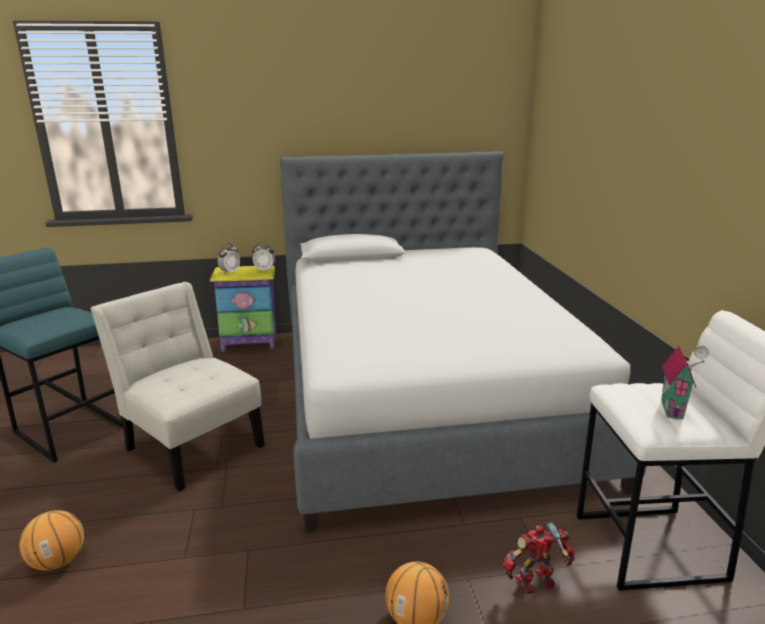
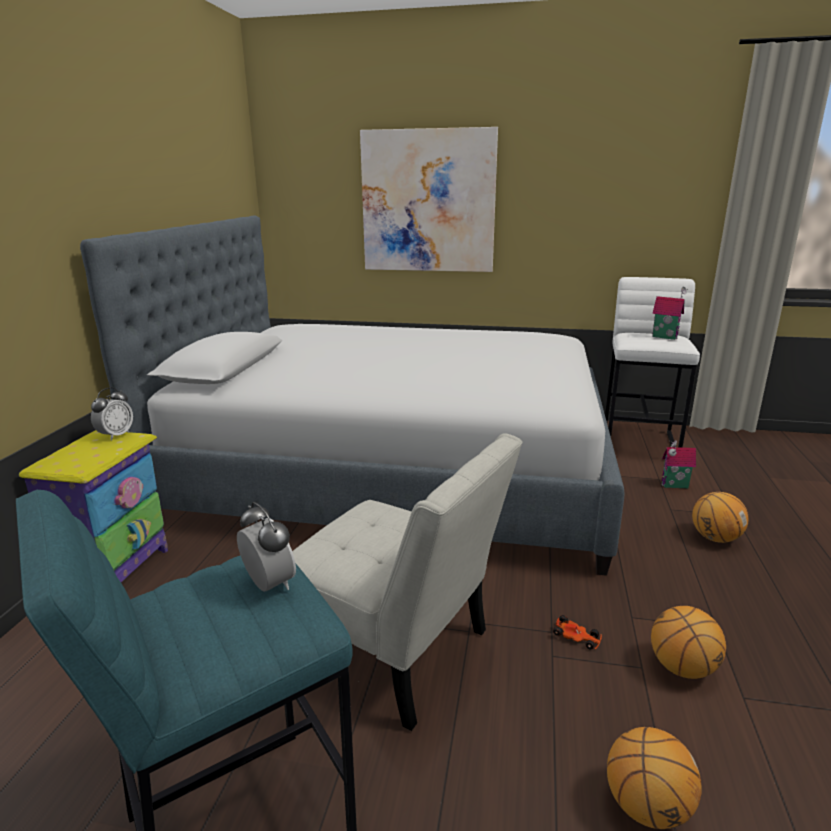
camera: 70 degrees left, 0 degrees up
white chair [90,282,265,492] -> white chair turned 120 degrees counterclockwise [292,433,522,731]
alarm clock [218,243,240,274] -> alarm clock moved to [237,502,296,592]
toy robot [504,522,575,594] -> toy house [661,440,696,488]
none -> picture [360,127,498,272]
none -> toy car [553,615,602,650]
none -> basketball [651,606,726,679]

